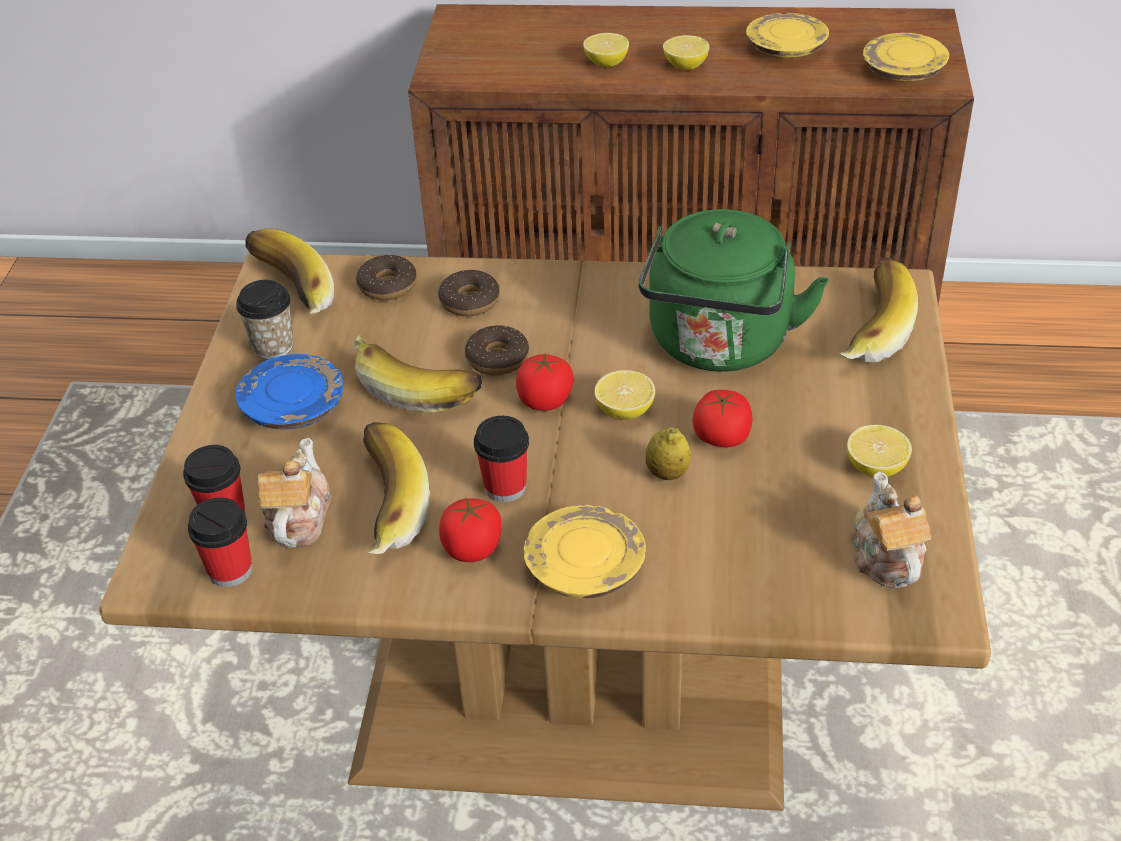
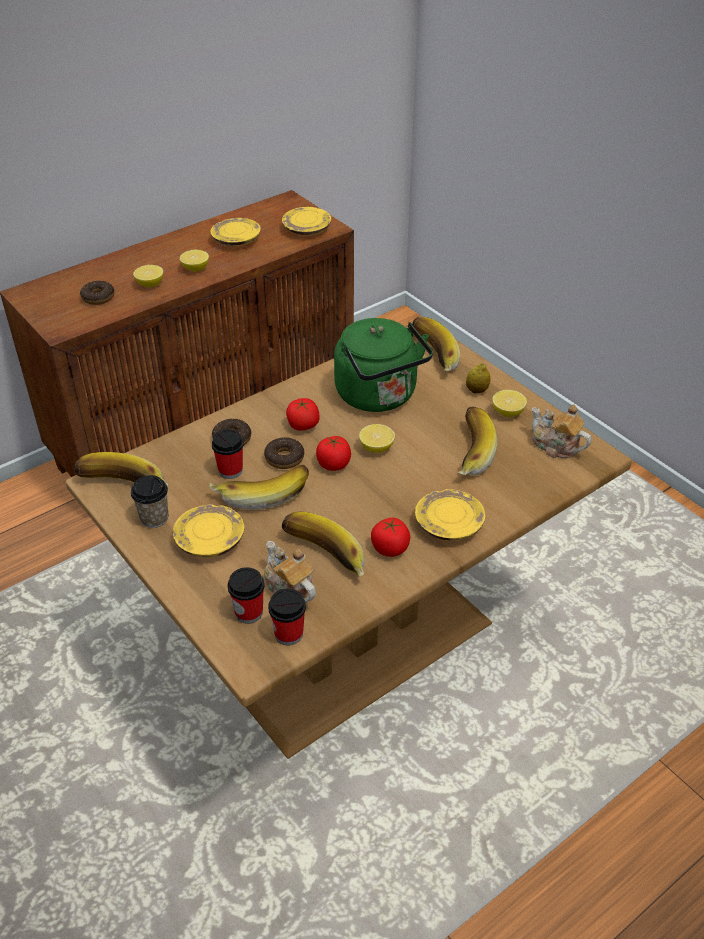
camera: 45 degrees left, 0 degrees up
blue plate [235,354,344,429] -> yellow plate [173,504,244,558]
donut [356,255,417,300] -> donut moved to [80,280,115,305]
cup [474,416,529,502] -> cup moved to [212,429,244,479]
lemon [646,427,691,480] -> lemon moved to [466,363,491,394]
tomato [693,390,753,447] -> tomato moved to [286,398,320,431]
none -> banana [457,406,497,475]

